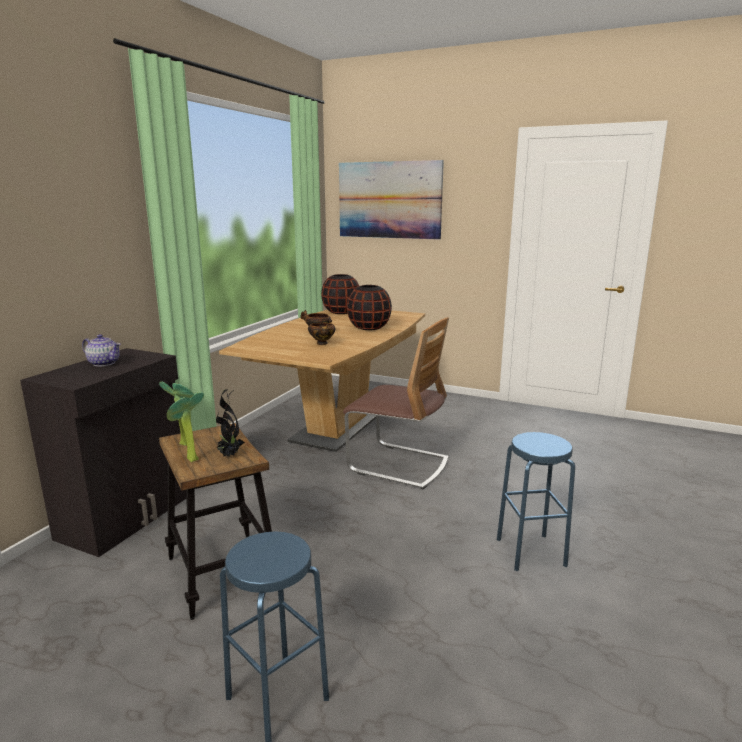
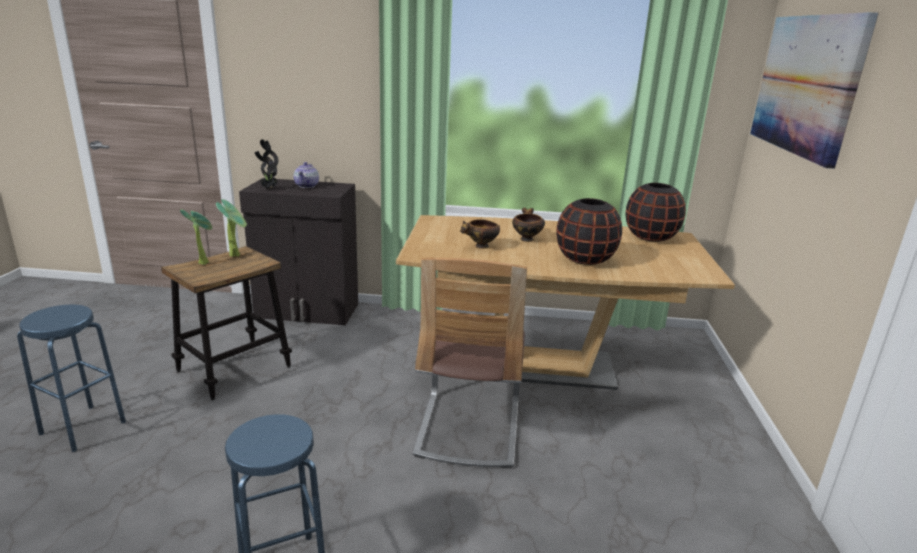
camera: 70 degrees right, 5 degrees up
potted plant [216,390,245,457] -> potted plant moved to [255,139,278,189]

